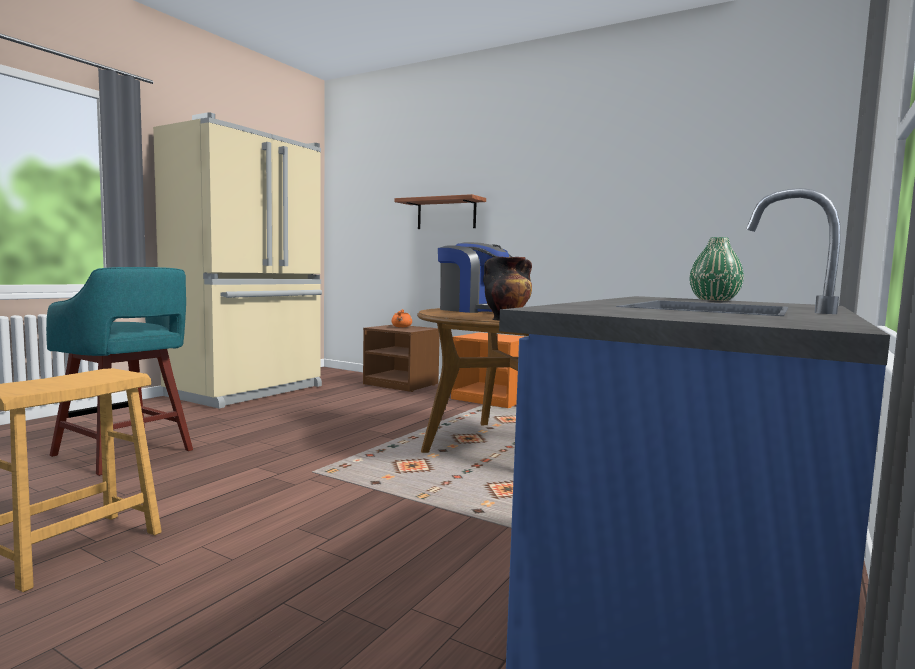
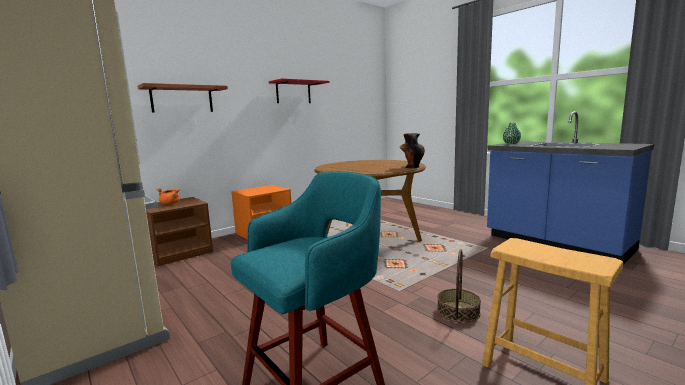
camera: 70 degrees left, 5 degrees up
coffee machine [438,242,512,313] -> none
none -> red shelf [269,78,330,103]
none -> basket [437,249,481,323]

